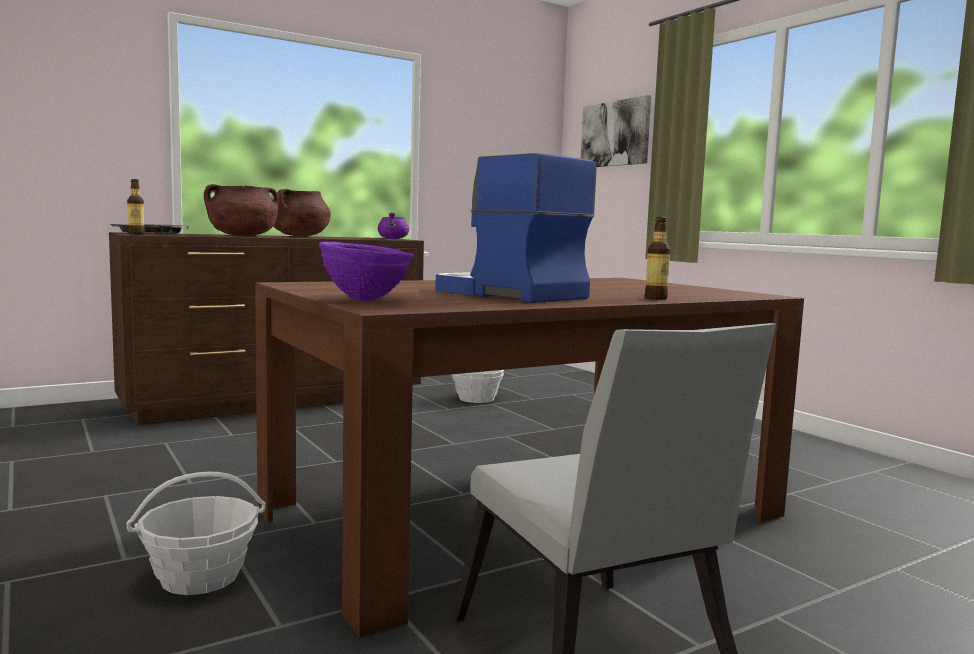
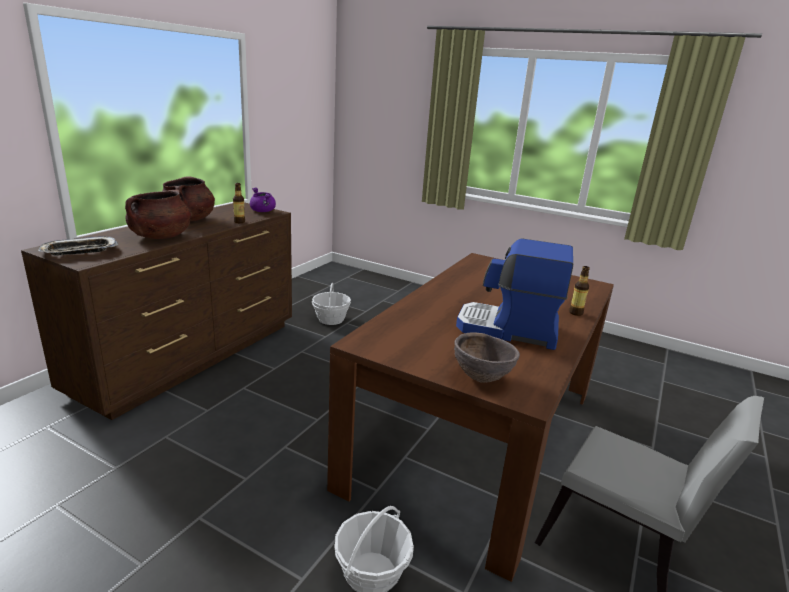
camera: 30 degrees left, 15 degrees up
bottle [127,179,145,235] -> bottle moved to [233,183,245,223]
purple bowl [319,242,414,301] -> brown bowl [454,333,520,382]
picture [581,95,651,167] -> none

